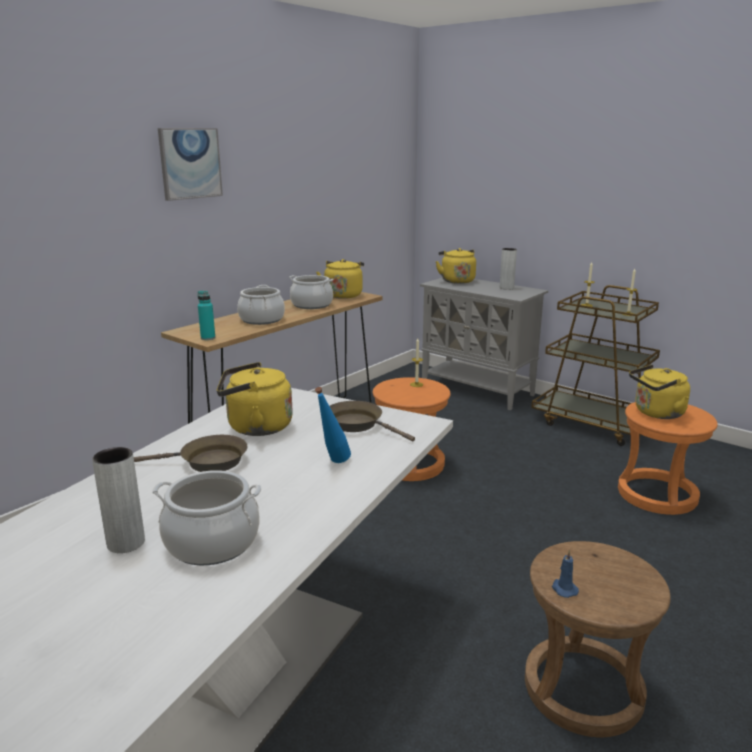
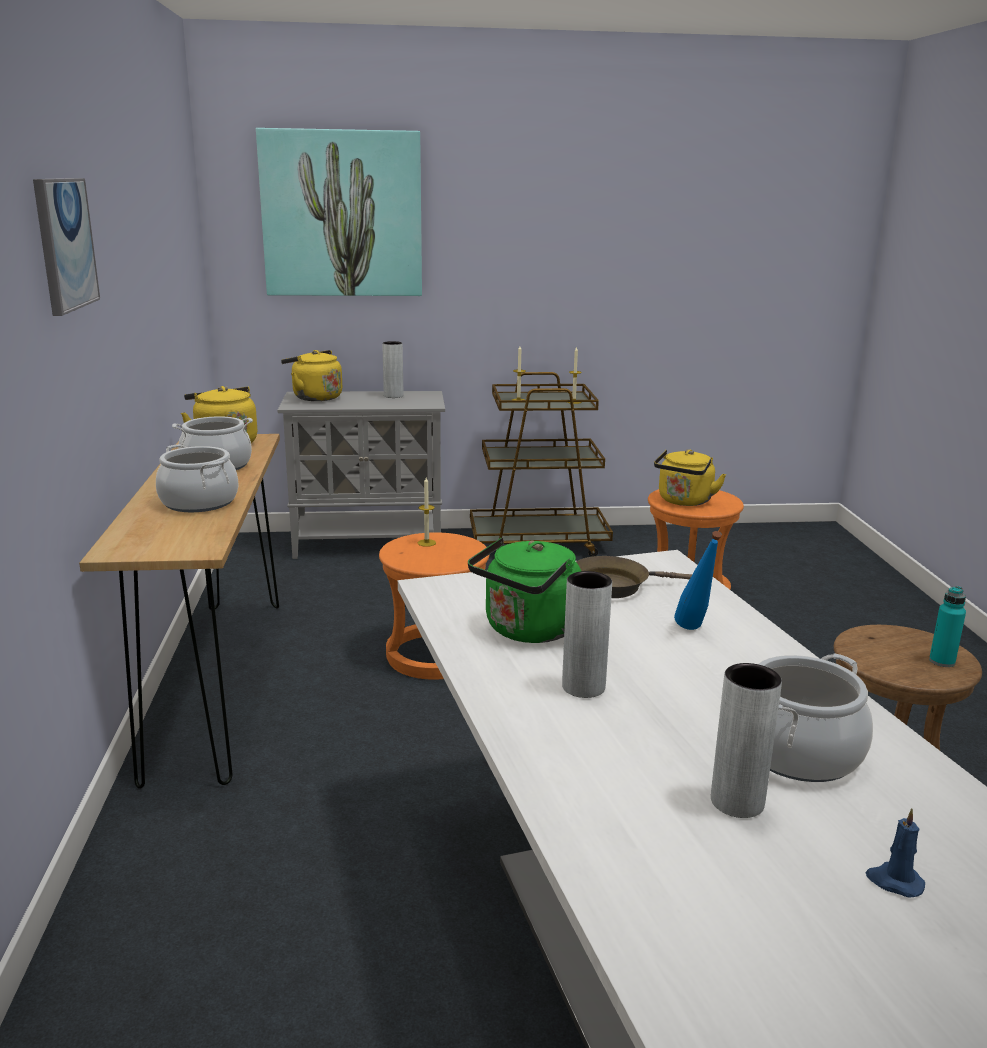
camera: 45 degrees left, 0 degrees up
brown frying pan [134,435,247,472] -> grey vase [562,571,612,698]
turquoise bottle [198,291,215,340] -> turquoise bottle moved to [929,586,966,667]
yellow kettle [217,362,293,436] -> green kettle [468,537,581,643]
blue candle [552,550,579,598] -> blue candle moved to [865,808,925,897]
none -> picture [256,128,422,296]

